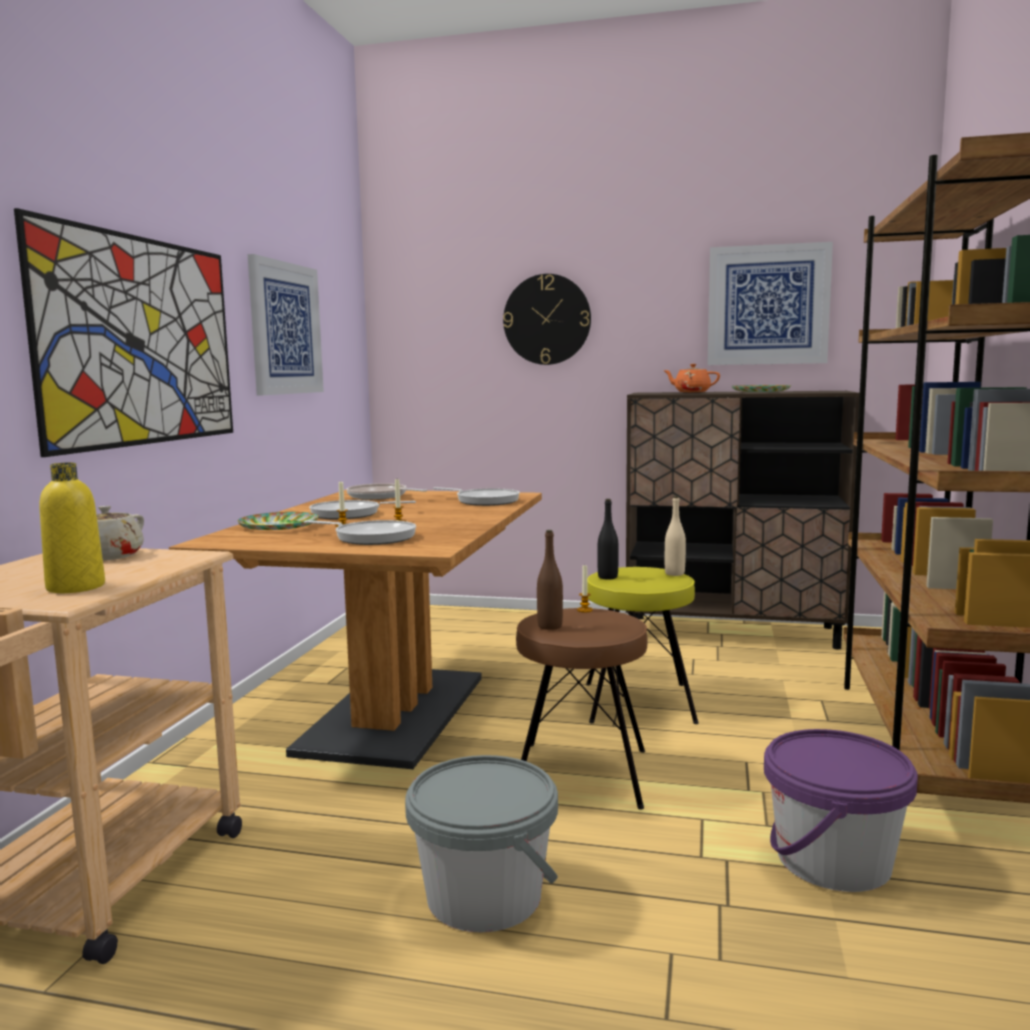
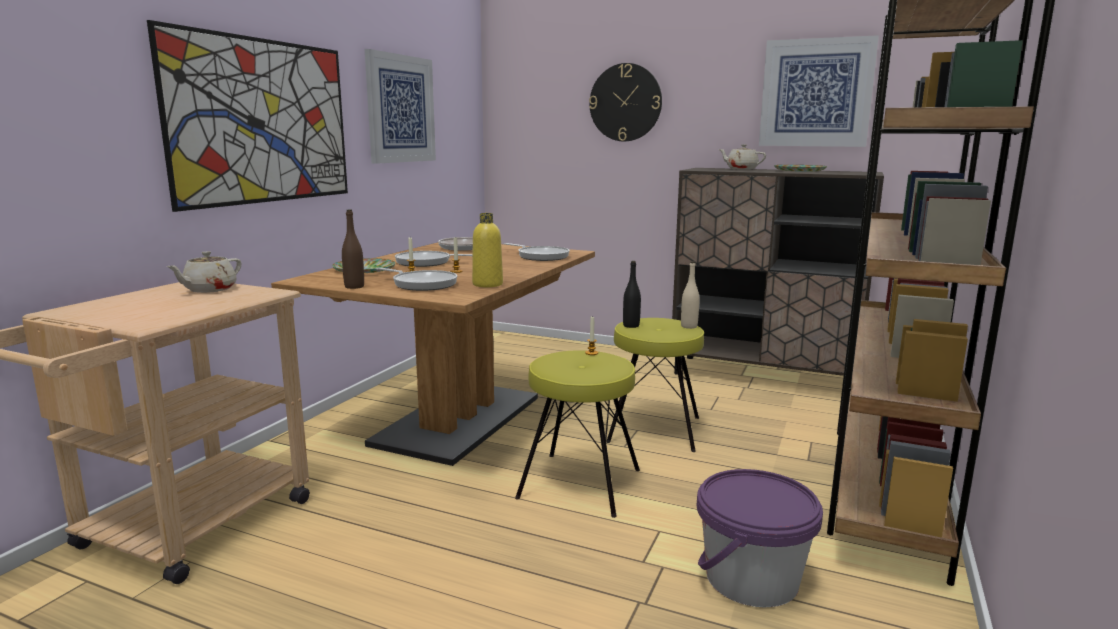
camera: 10 degrees right, 5 degrees up
yellow bottle [39,463,105,593] -> yellow bottle moved to [472,213,503,287]
grey bucket [405,755,558,932] -> none
brown stool [516,608,648,810] -> yellow stool [515,350,640,518]
brown bottle [537,530,563,630] -> brown bottle moved to [342,209,364,289]
orange teapot [663,364,720,392] -> beige teapot [719,144,766,170]

